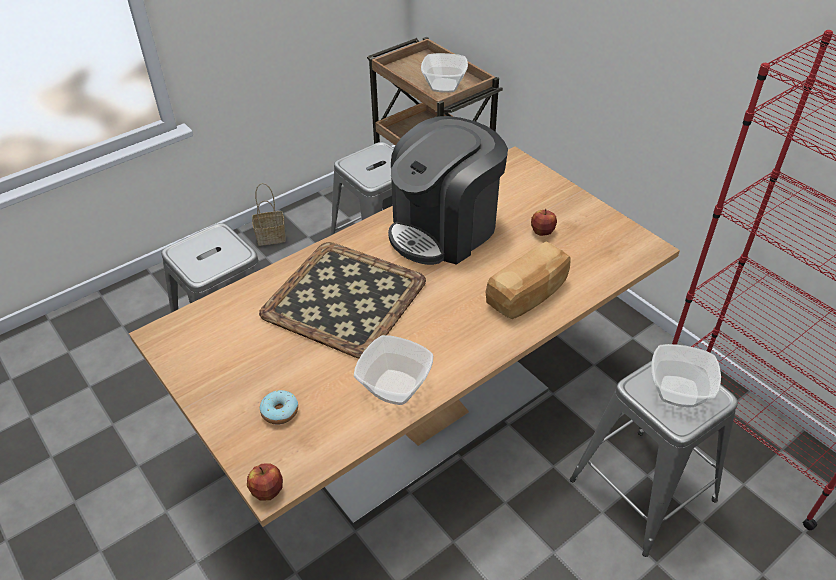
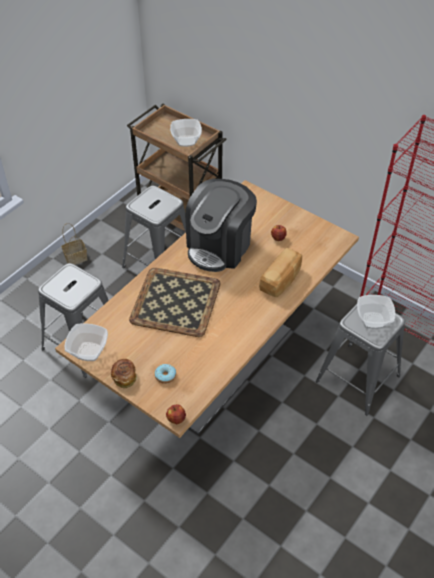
camera: 15 degrees left, 5 degrees up
bowl [354,335,433,405] -> bowl moved to [65,323,108,361]
none -> bread [111,359,137,388]

